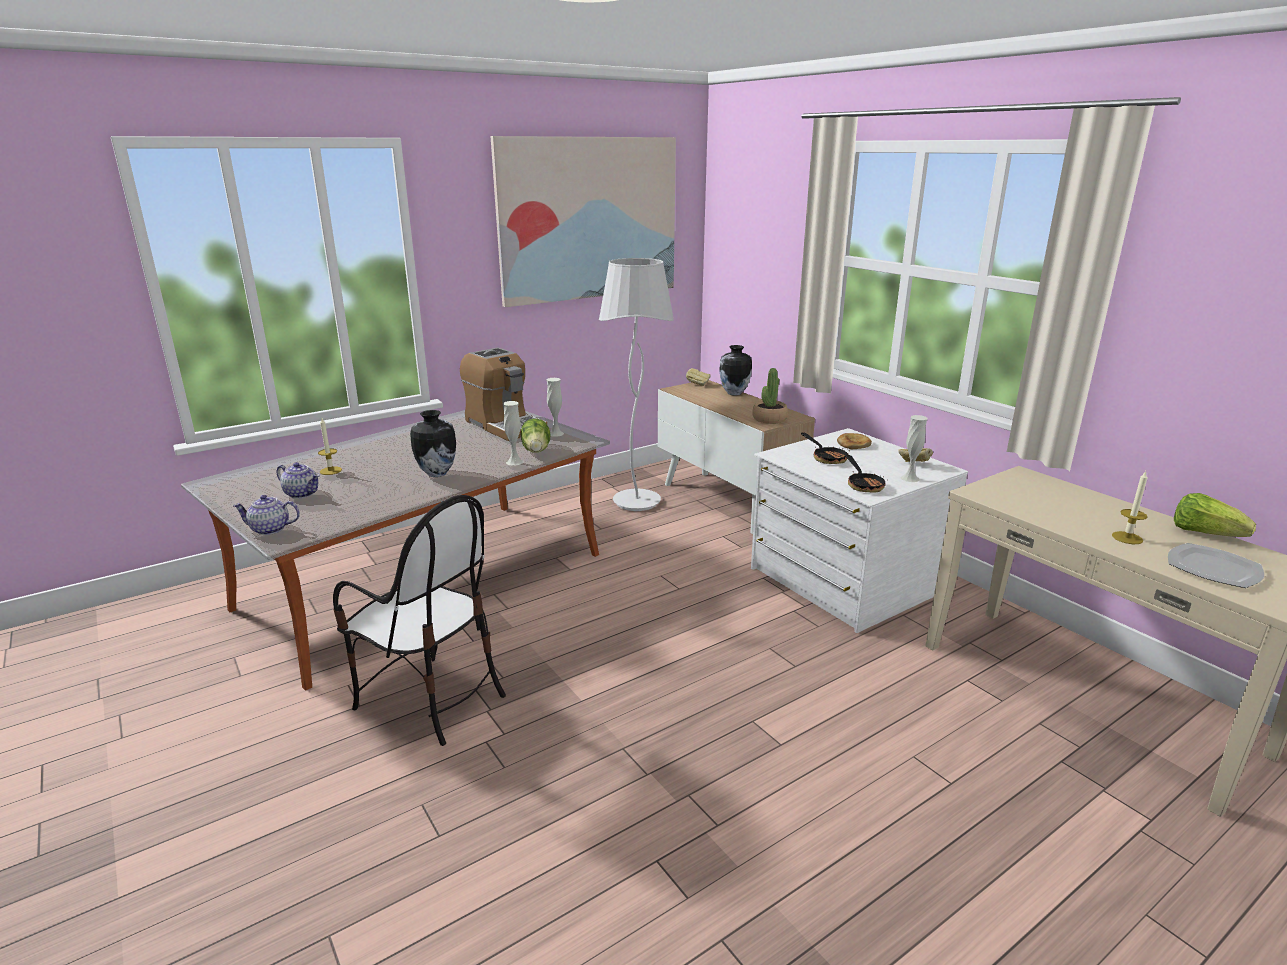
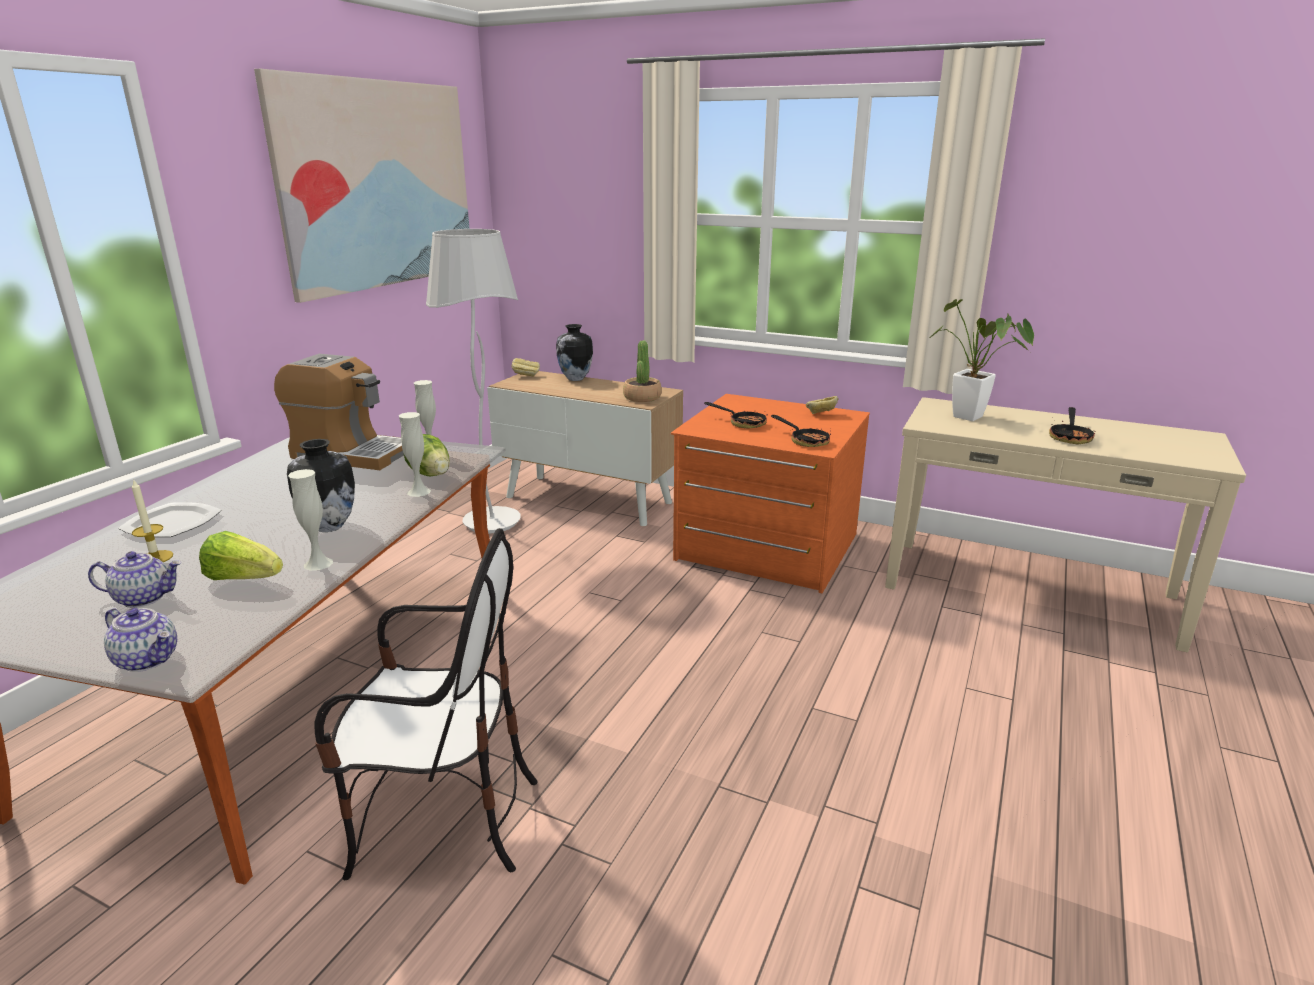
camera: 30 degrees left, 0 degrees up
teapot [232,495,300,535] -> teapot turned 120 degrees counterclockwise [104,608,177,672]
white dresser [751,428,968,633] -> orange dresser [671,394,870,593]
bread [837,433,872,449] -> none
white vase [901,415,928,482] -> white vase moved to [288,469,333,571]
candle [1112,471,1148,544] -> frying pan [1049,407,1096,445]
plate [1168,543,1264,588] -> plate moved to [118,502,222,537]
lettuce [1174,493,1256,537] -> lettuce moved to [199,531,283,580]
none -> potted plant [929,299,1034,421]

